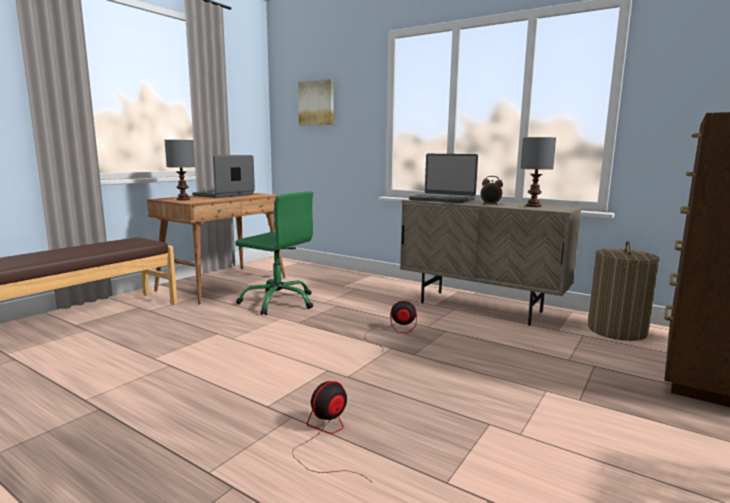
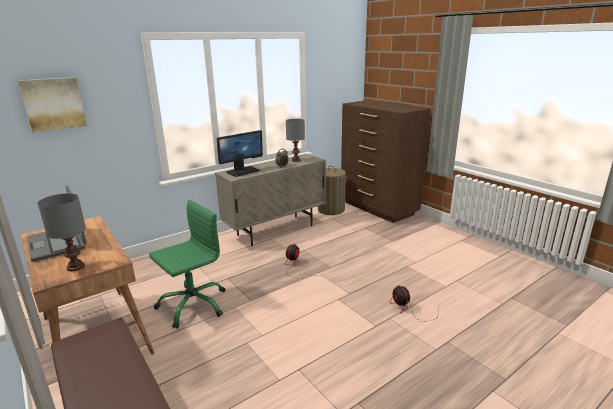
camera: 70 degrees left, 10 degrees up
laptop [409,154,478,203] -> monitor [217,130,263,177]

